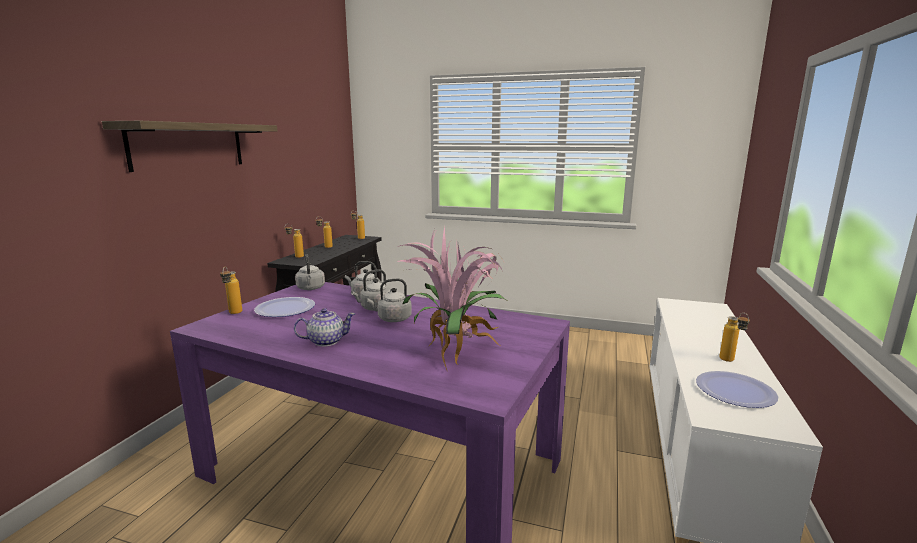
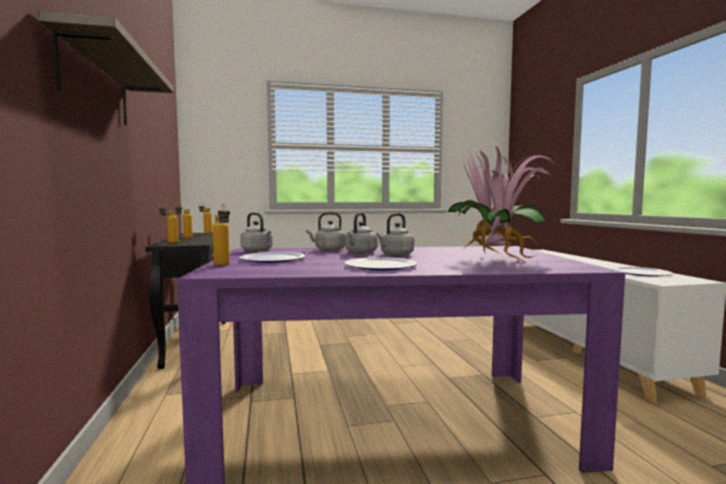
camera: 30 degrees left, 10 degrees down
teapot [294,308,355,347] -> plate [344,257,417,270]
bottle [719,313,750,362] -> none

